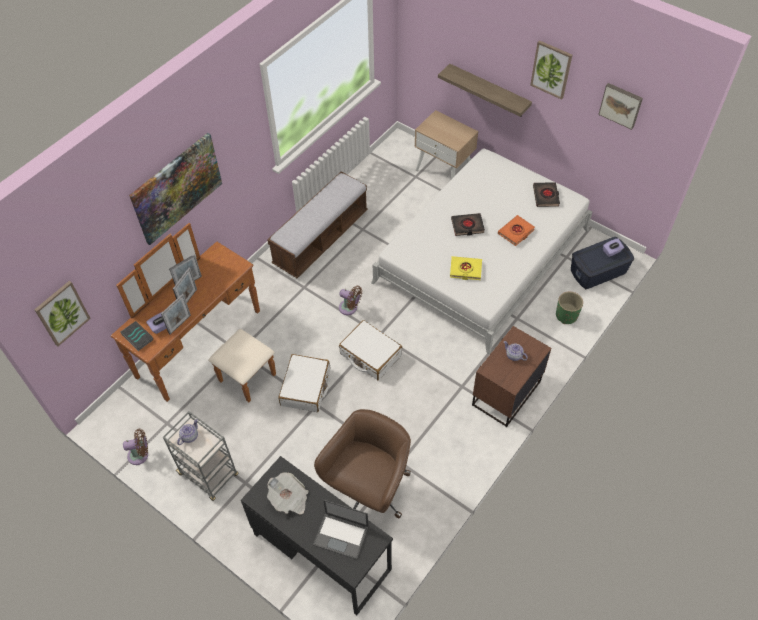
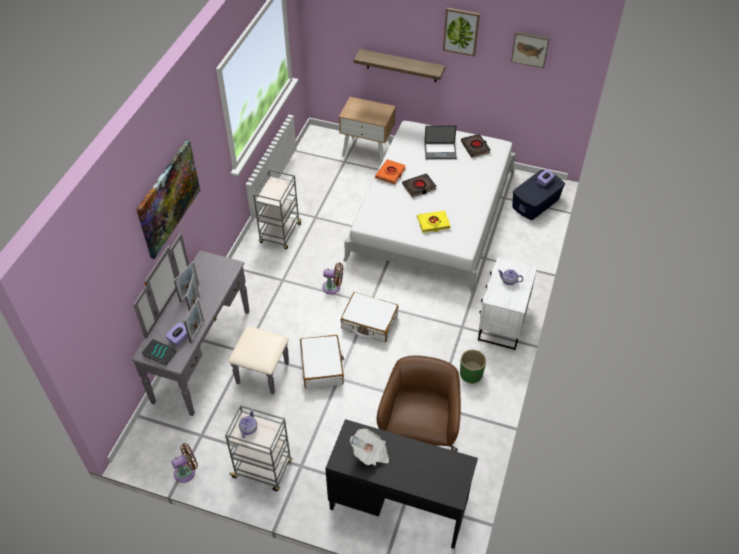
camera: 20 degrees left, 5 degrees down
picture [34,281,91,346] -> none
brown dresser [111,223,276,402] -> grey dresser [132,233,289,416]
bench [267,172,368,278] -> grey cart [253,169,302,250]
laptop [313,500,369,560] -> laptop moved to [424,126,457,159]
brown nightstand [472,326,551,427] -> white nightstand [478,257,537,350]
orange book [498,215,535,246] -> orange book moved to [375,159,406,185]
green planter [556,292,583,324] -> green planter moved to [460,349,486,384]

